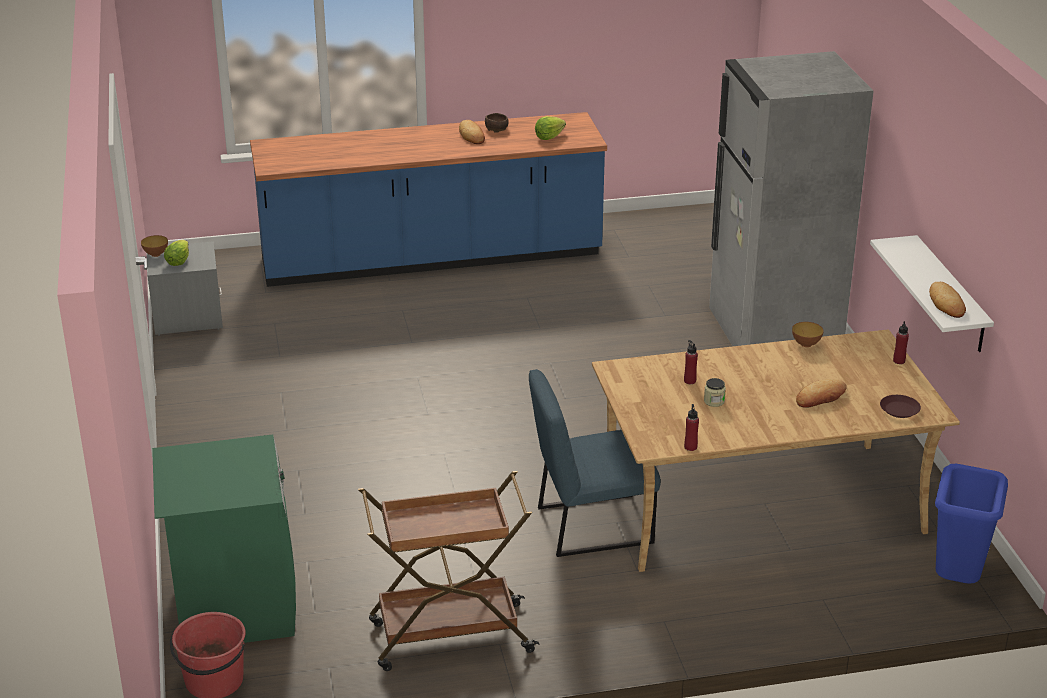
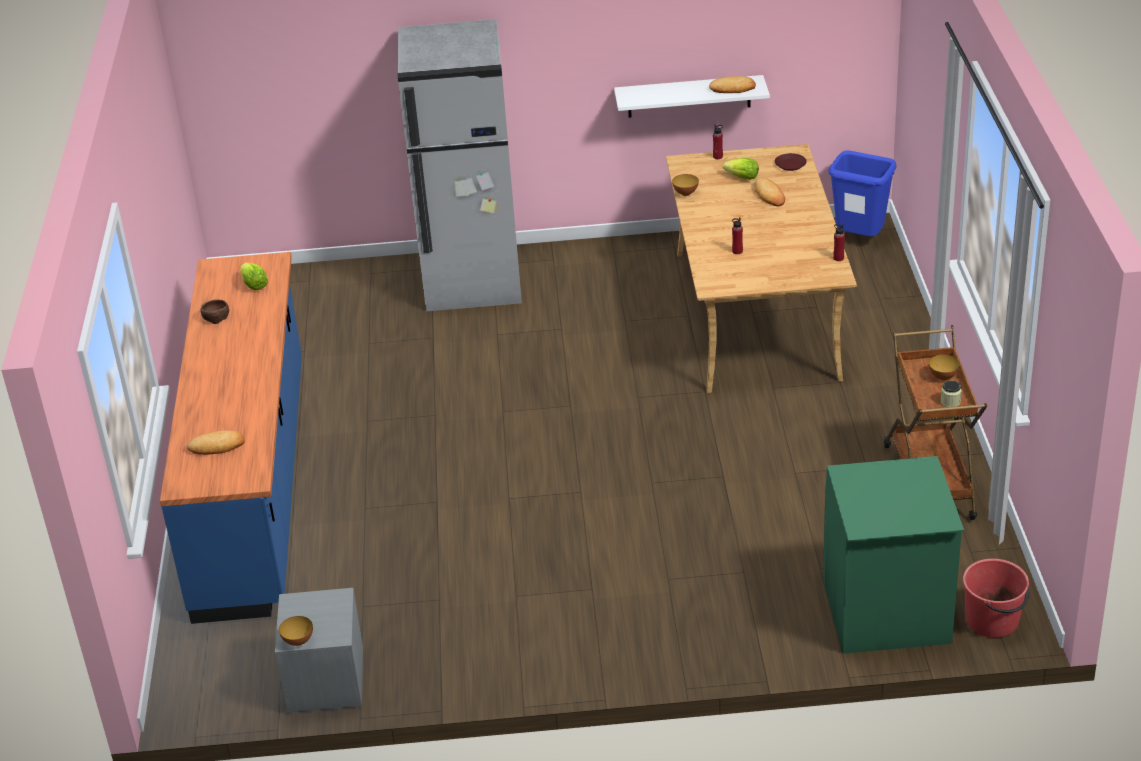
camera: 80 degrees left, 5 degrees up
lettuce [164,240,189,266] -> lettuce moved to [723,158,759,180]
bread [459,120,485,144] -> bread moved to [187,430,245,455]
blue chair [529,369,661,557] -> none
jar [704,378,726,407] -> jar moved to [941,381,962,407]
none -> bowl [929,354,960,380]

